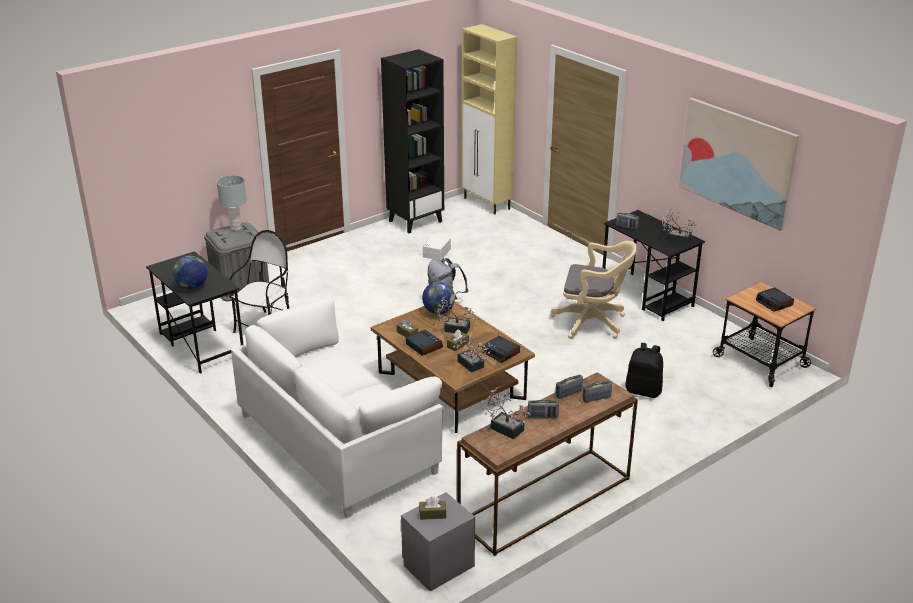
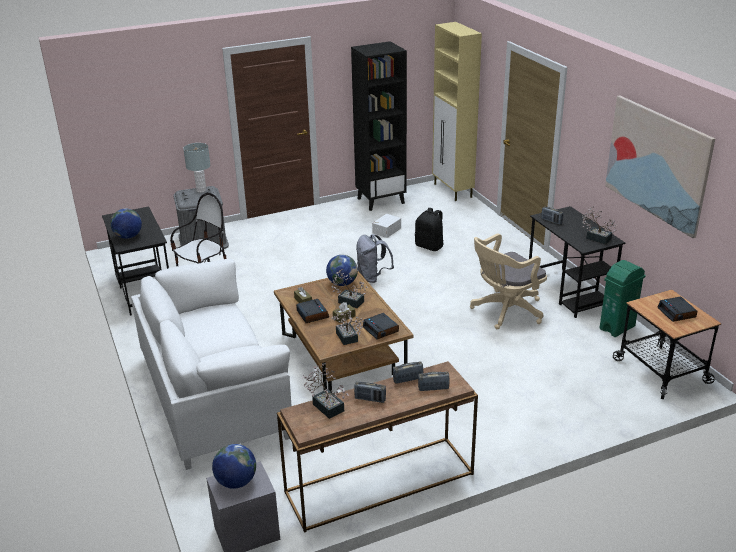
camera: 15 degrees right, 0 degrees up
brown tissue box [419,496,446,520] -> globe [212,444,256,489]
beige office chair [551,241,637,339] -> beige office chair turned 120 degrees clockwise [470,233,547,329]
black backpack [626,343,663,398] -> black backpack moved to [415,208,444,251]
none -> green trash can [599,260,646,337]

